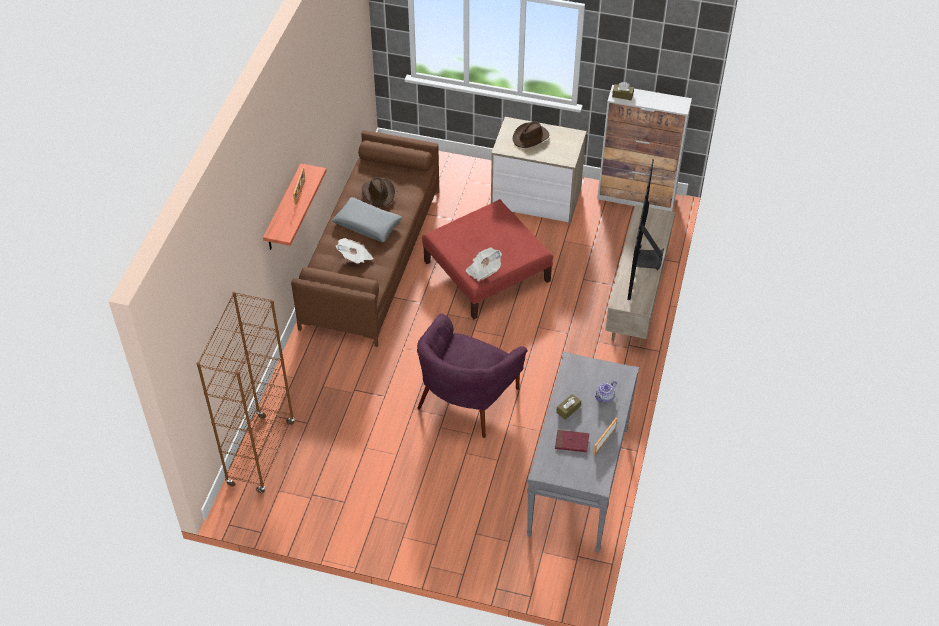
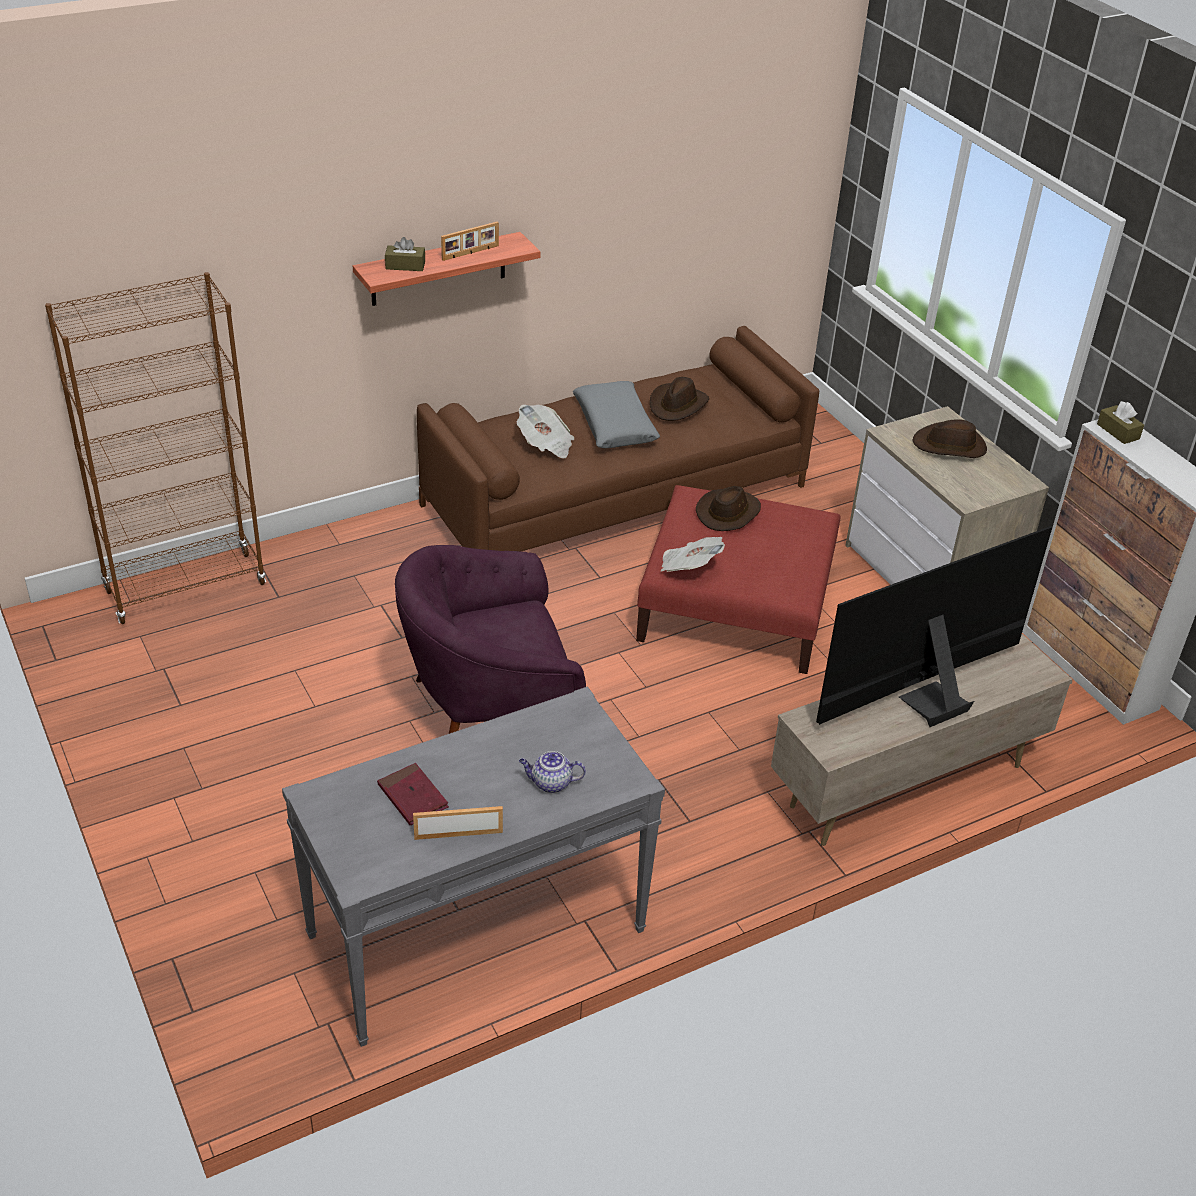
camera: 45 degrees right, 10 degrees down
brown tissue box [556,394,581,420] -> brown tissue box moved to [385,237,425,271]
none -> brown hat [696,486,761,531]

